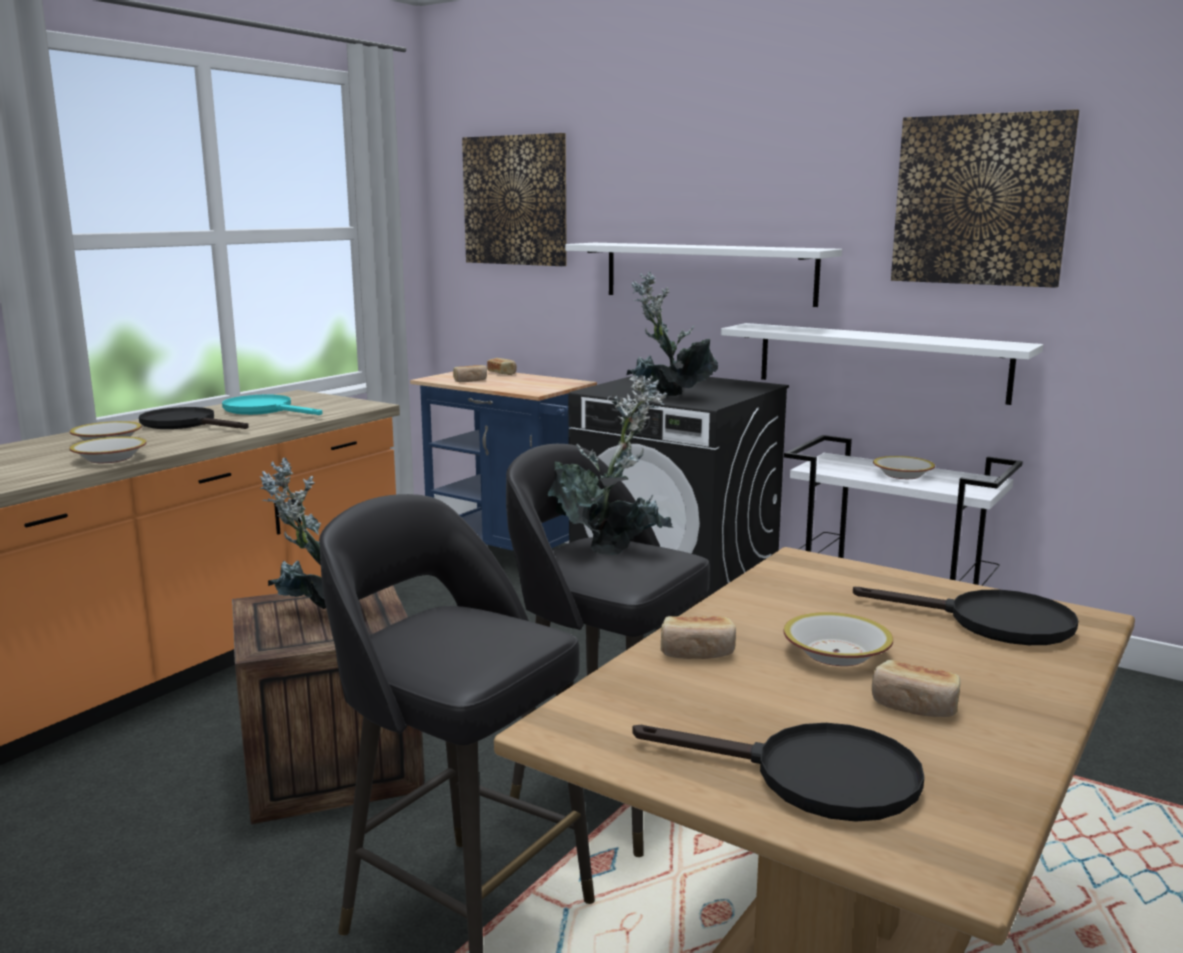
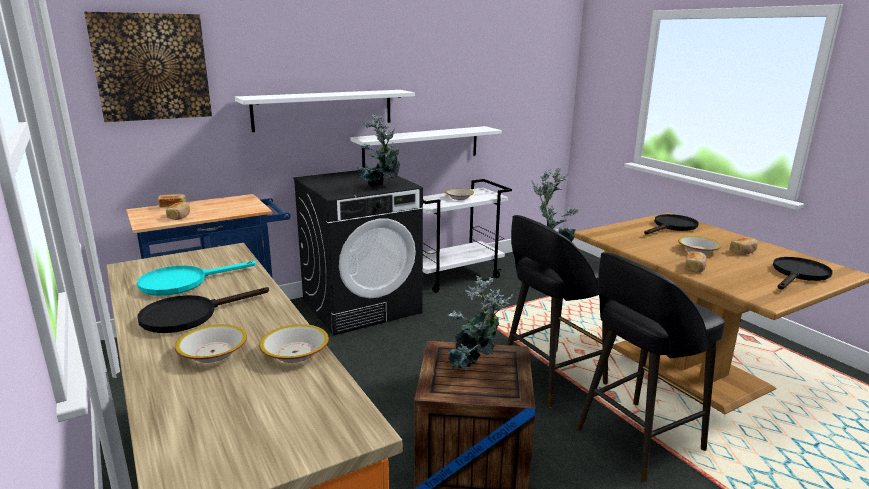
camera: 65 degrees left, 5 degrees up
picture [891,109,1079,288] -> none

